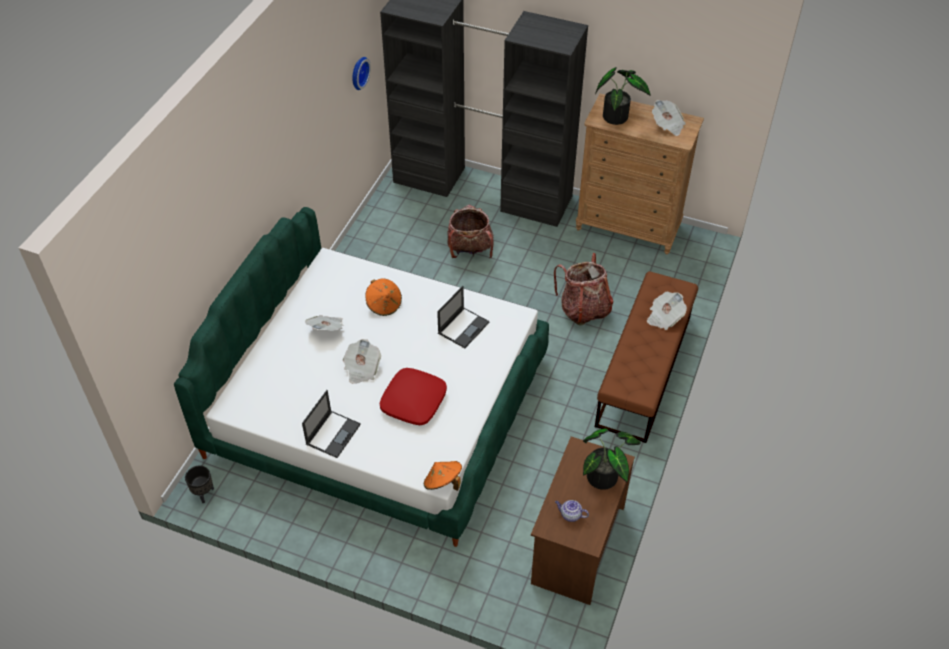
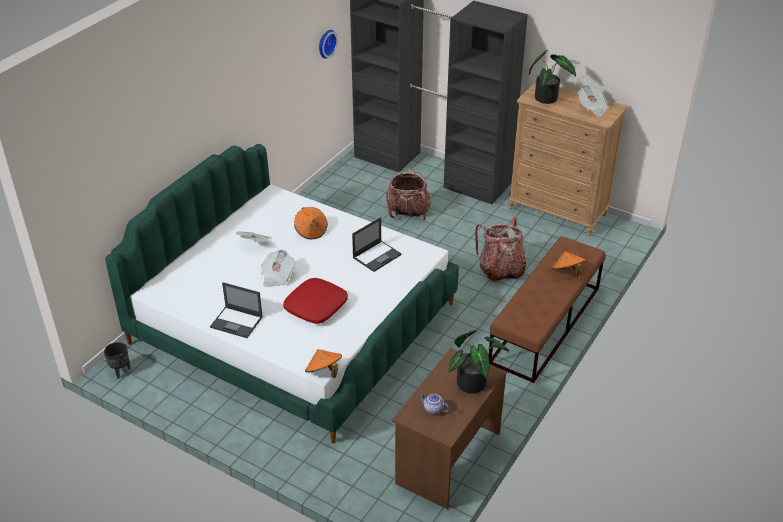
camera: 10 degrees right, 10 degrees down
laptop [302,390,361,458] -> laptop turned 75 degrees clockwise [210,282,263,338]
newspaper [647,292,687,330] -> orange hat [551,251,585,277]

